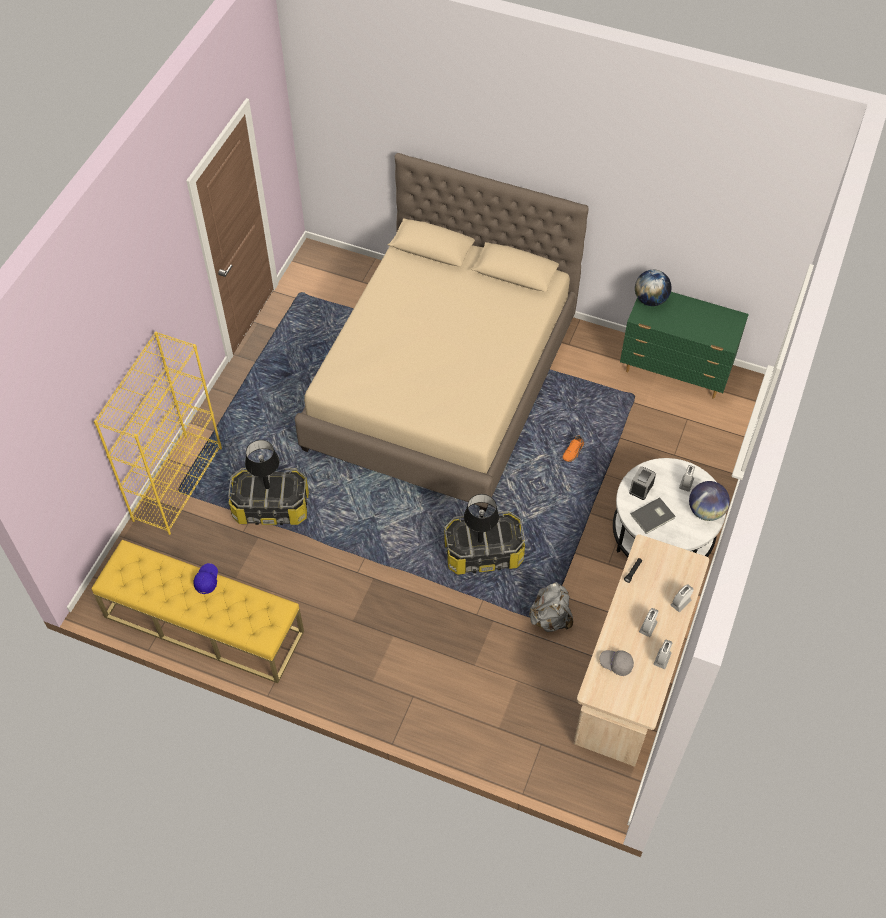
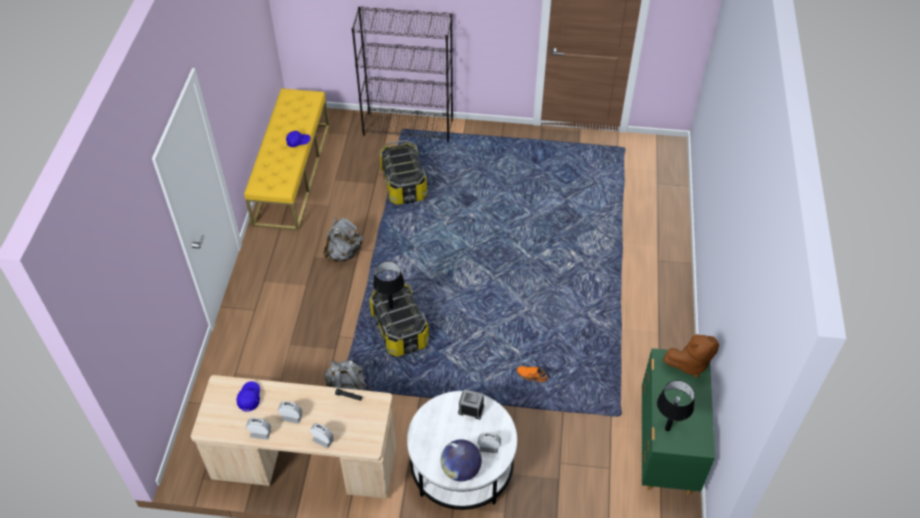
camera: 75 degrees right, 5 degrees down
yellow bookcase [94,332,222,535] -> black bookcase [352,7,453,142]
black table lamp [245,440,279,489] -> black table lamp moved to [657,380,695,431]
beige bed [295,153,589,512] -> none
grey cap [600,650,634,676] -> blue cap [236,381,260,412]
grey book [631,498,675,534] -> none
globe [635,270,671,306] -> brown plush toy [663,334,719,378]
none -> grey backpack [324,217,363,262]

